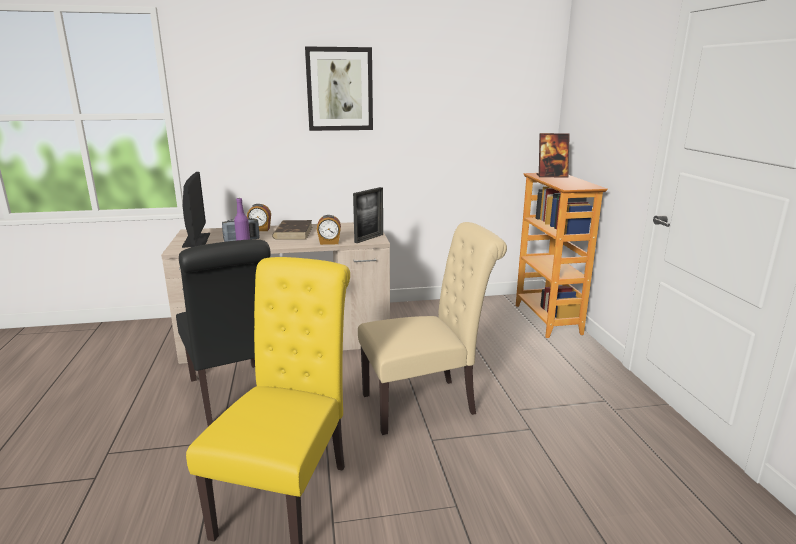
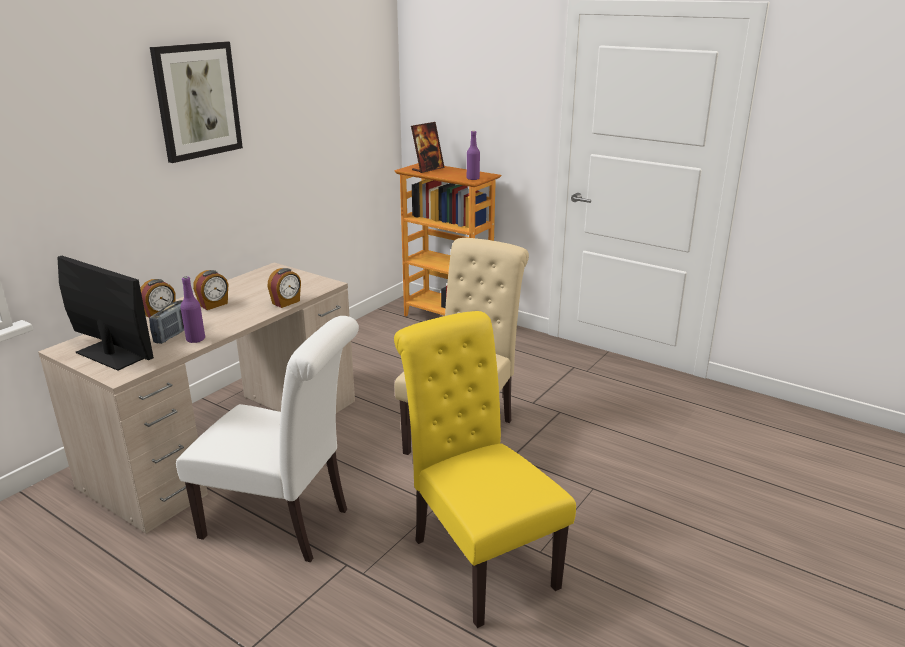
camera: 45 degrees left, 5 degrees up
black chair [176,239,271,427] -> white chair [176,316,359,563]
brown book [272,220,312,240] -> alarm clock [193,270,228,310]
picture frame [353,187,383,243] -> none
none -> purple bottle [467,131,480,180]

